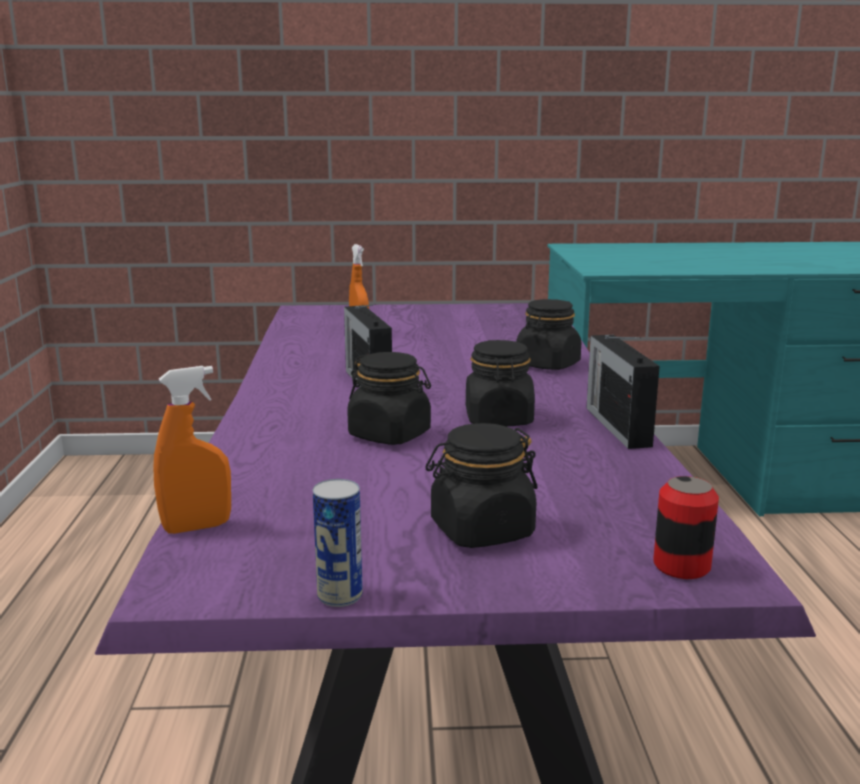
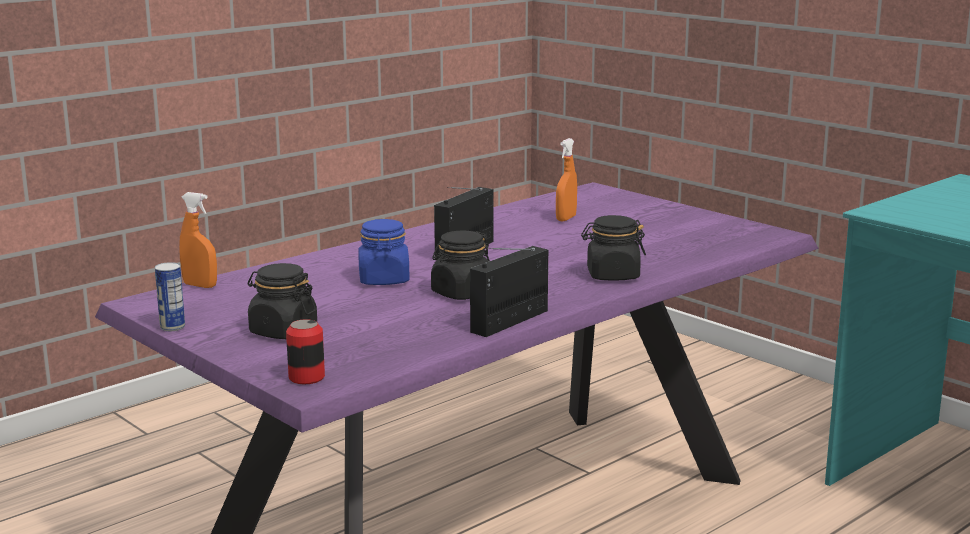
camera: 50 degrees right, 0 degrees up
black jar [347,352,431,445] -> blue jar [358,219,410,285]

